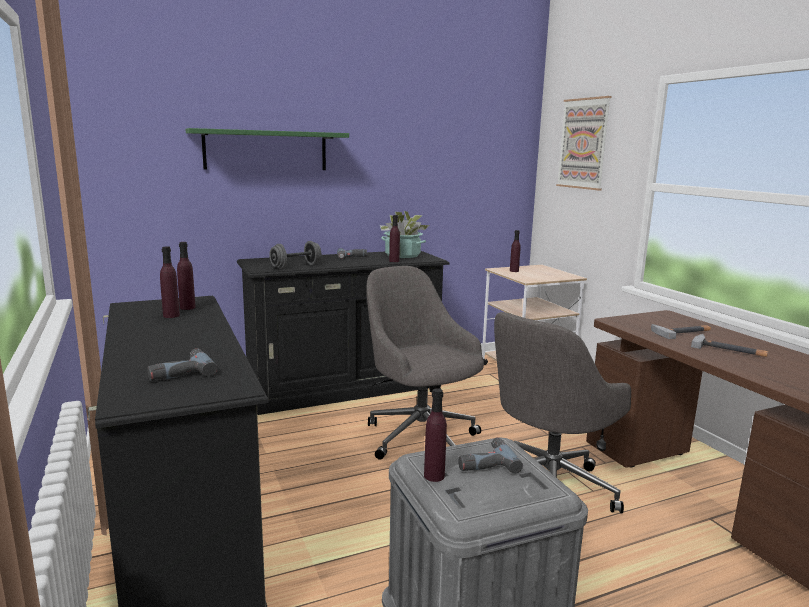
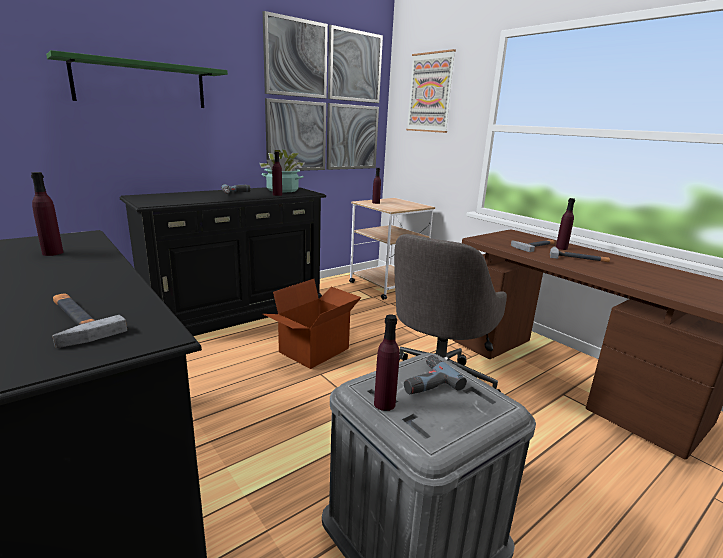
camera: 15 degrees left, 5 degrees up
power drill [147,348,218,381] -> hammer [53,293,127,348]
purple bottle [177,242,196,310] -> purple bottle moved to [556,198,575,250]
grey dumbbell [269,241,321,269] -> none
grey office chair [367,266,484,460] -> cardboard box [263,279,362,369]
none -> picture [263,11,383,171]

